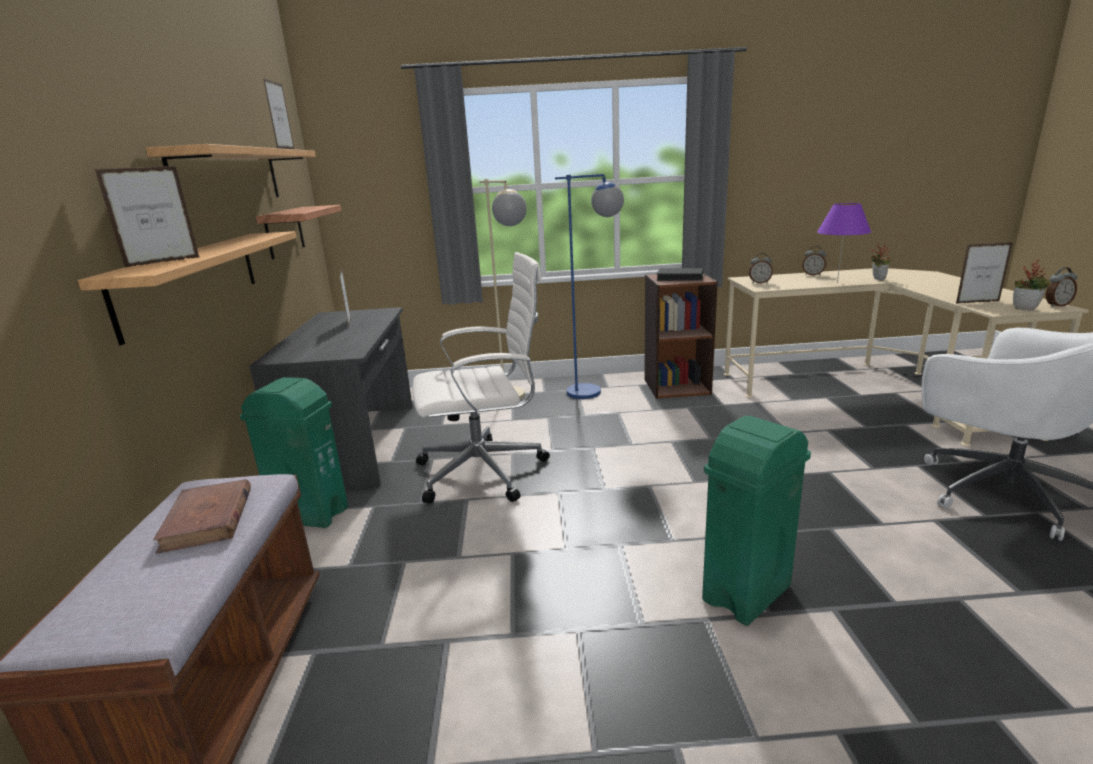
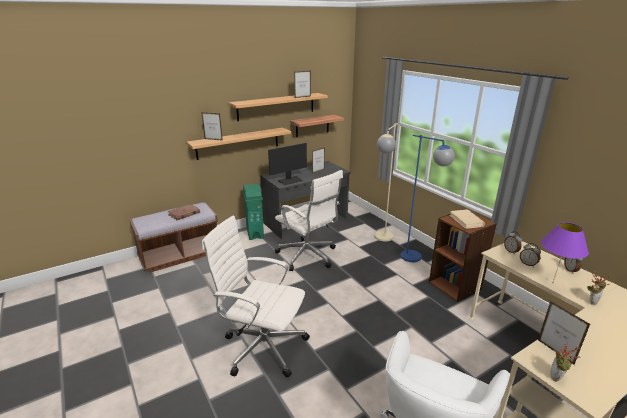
camera: 60 degrees right, 5 degrees up
black book [656,268,703,281] -> beige book [449,209,485,229]
green trash can [702,416,811,626] -> white office chair [202,216,310,377]
alarm clock [1046,267,1077,307] -> alarm clock moved to [520,243,541,267]
none -> monitor [268,143,307,185]

